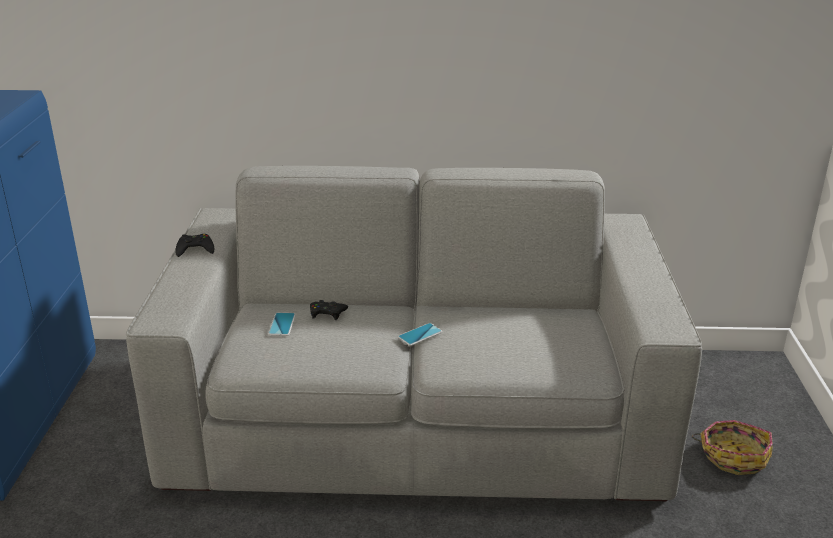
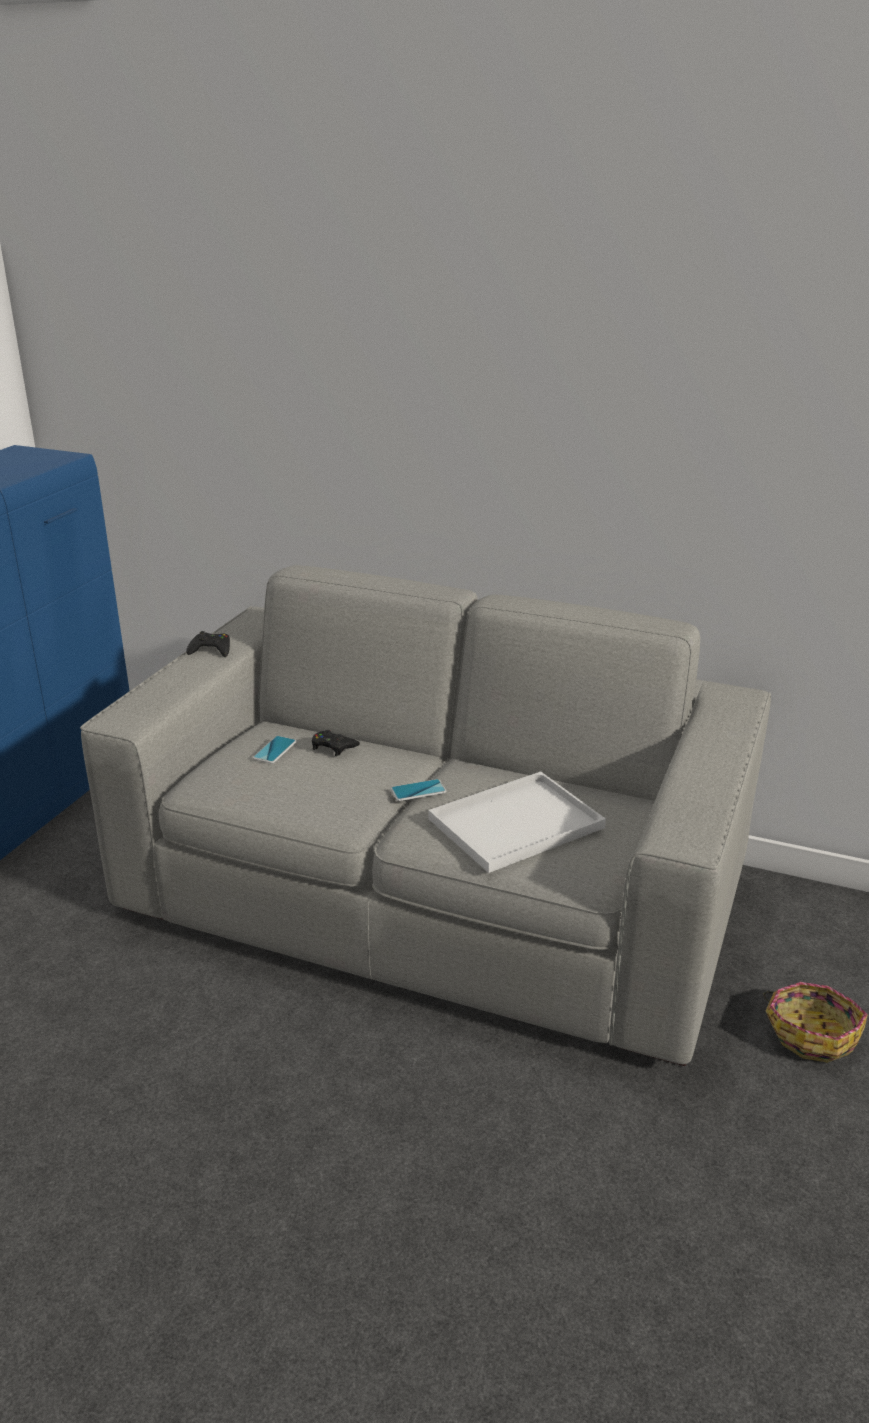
camera: 20 degrees right, 0 degrees up
none -> white tray [428,771,606,873]

